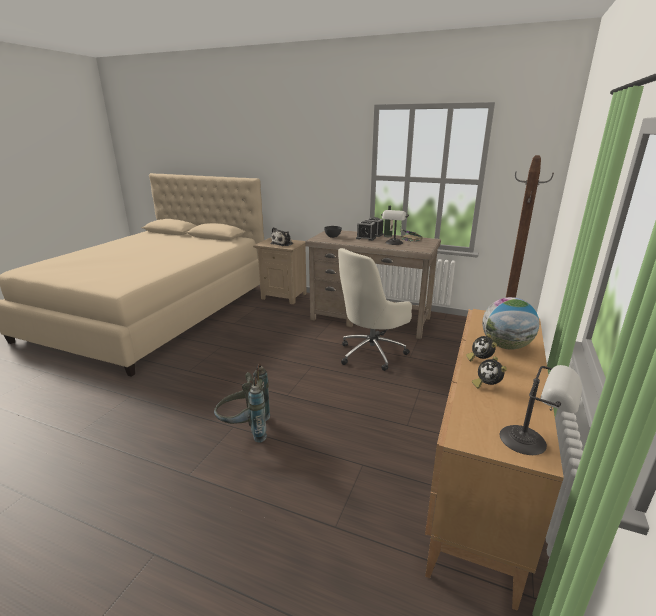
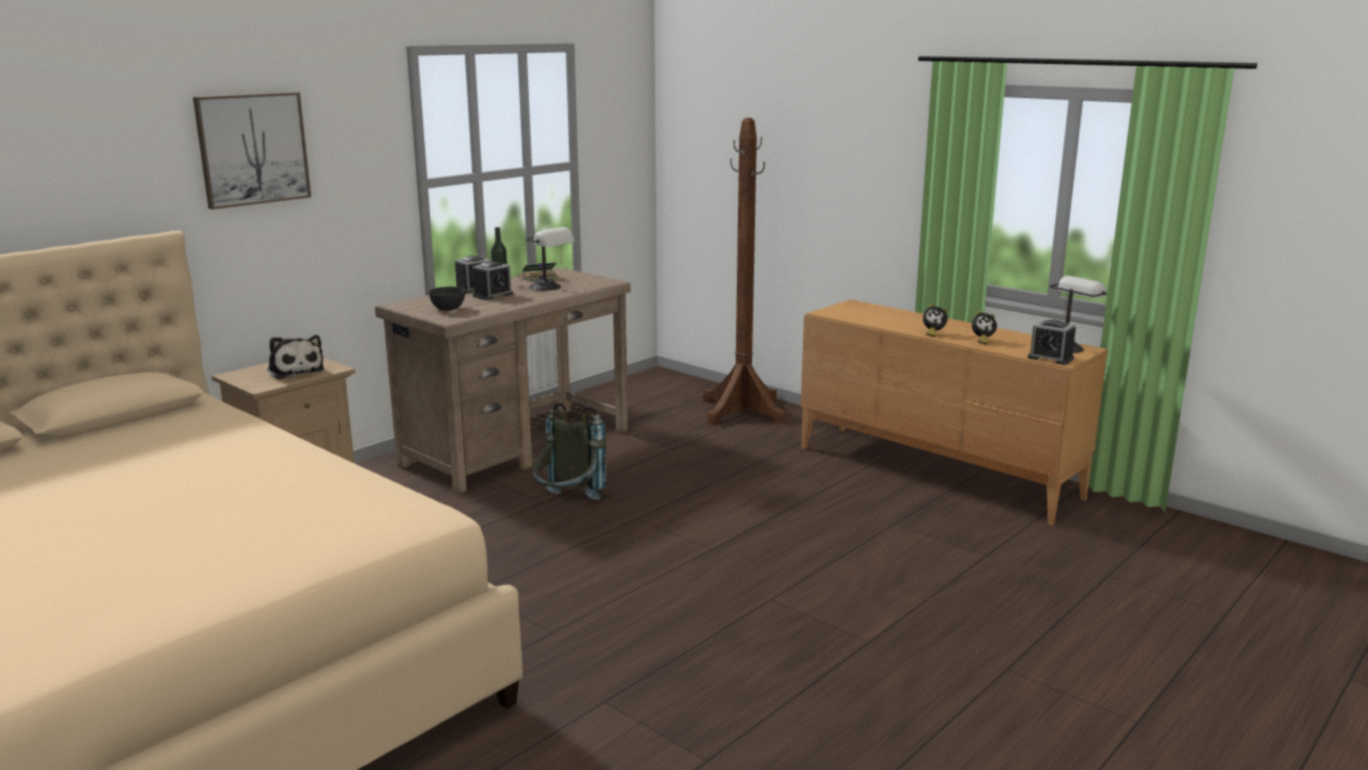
camera: 70 degrees left, 5 degrees down
grey backpack [214,363,270,443] -> grey backpack moved to [533,403,607,500]
beige office chair [338,248,412,371] -> none
globe [482,297,539,350] -> none
none -> picture [193,92,311,209]
none -> alarm clock [1028,320,1076,365]

